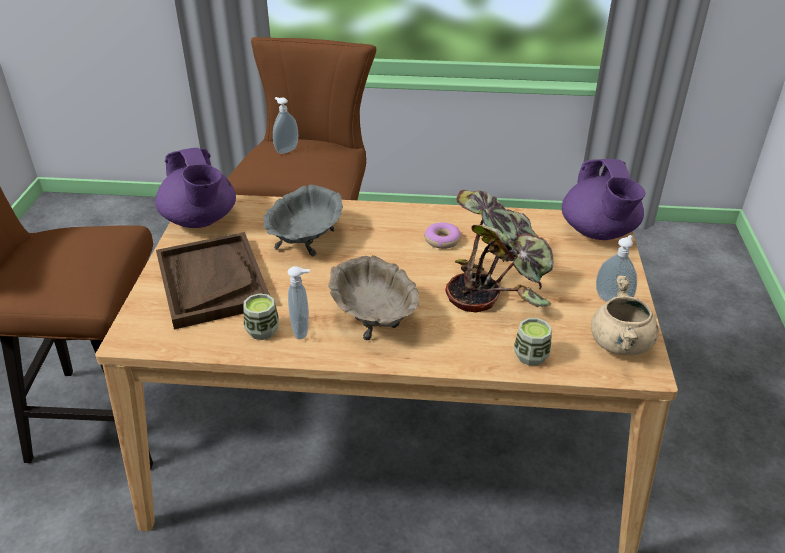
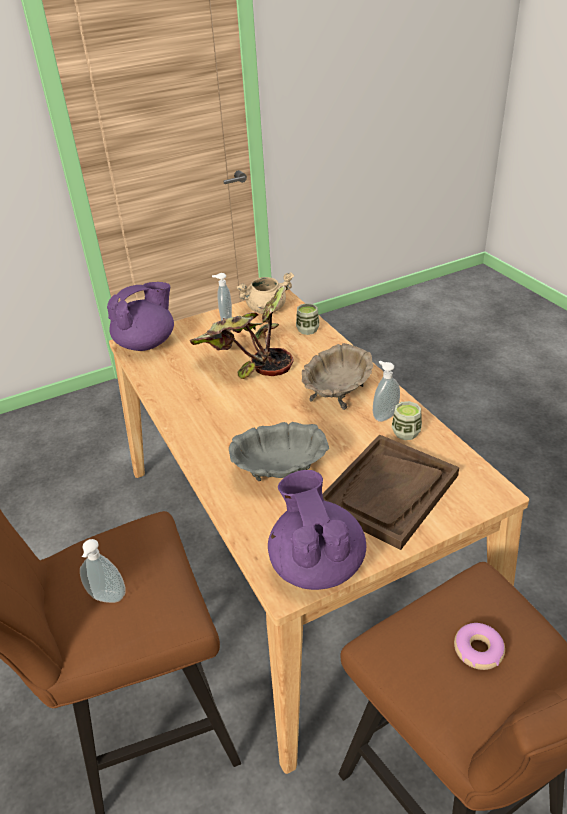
camera: 120 degrees left, 0 degrees up
purple teapot [155,148,236,228] -> purple teapot turned 45 degrees counterclockwise [268,470,366,590]
donut [424,222,461,249] -> donut moved to [454,623,505,670]

